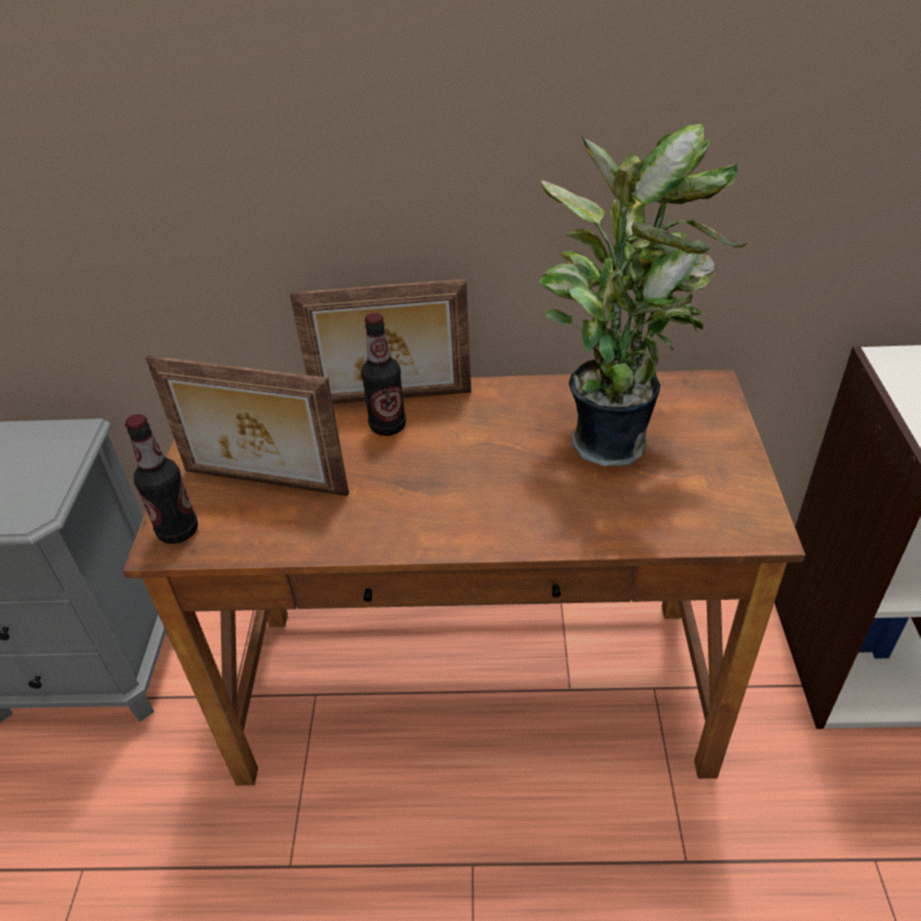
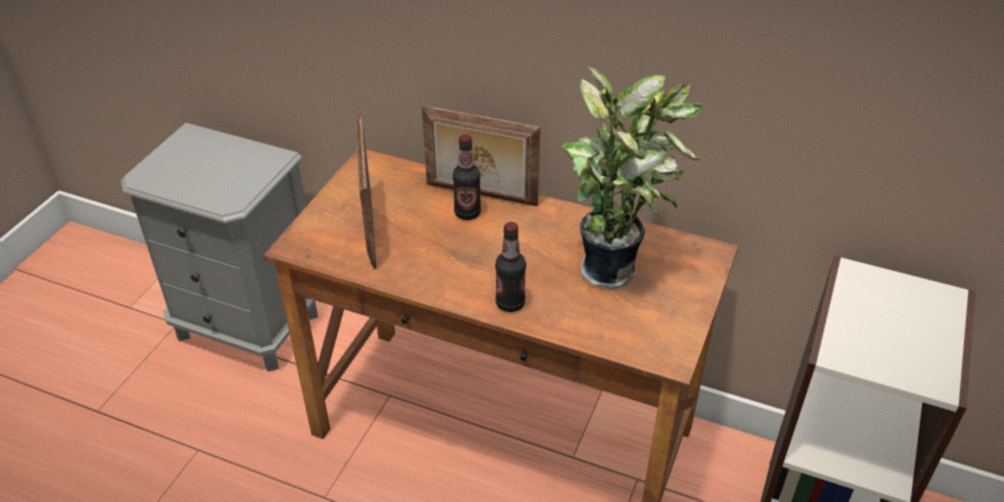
camera: 20 degrees right, 0 degrees up
bottle [125,414,198,544] -> bottle moved to [495,222,526,312]
picture frame [146,355,349,496] -> picture frame turned 45 degrees clockwise [356,112,377,269]

